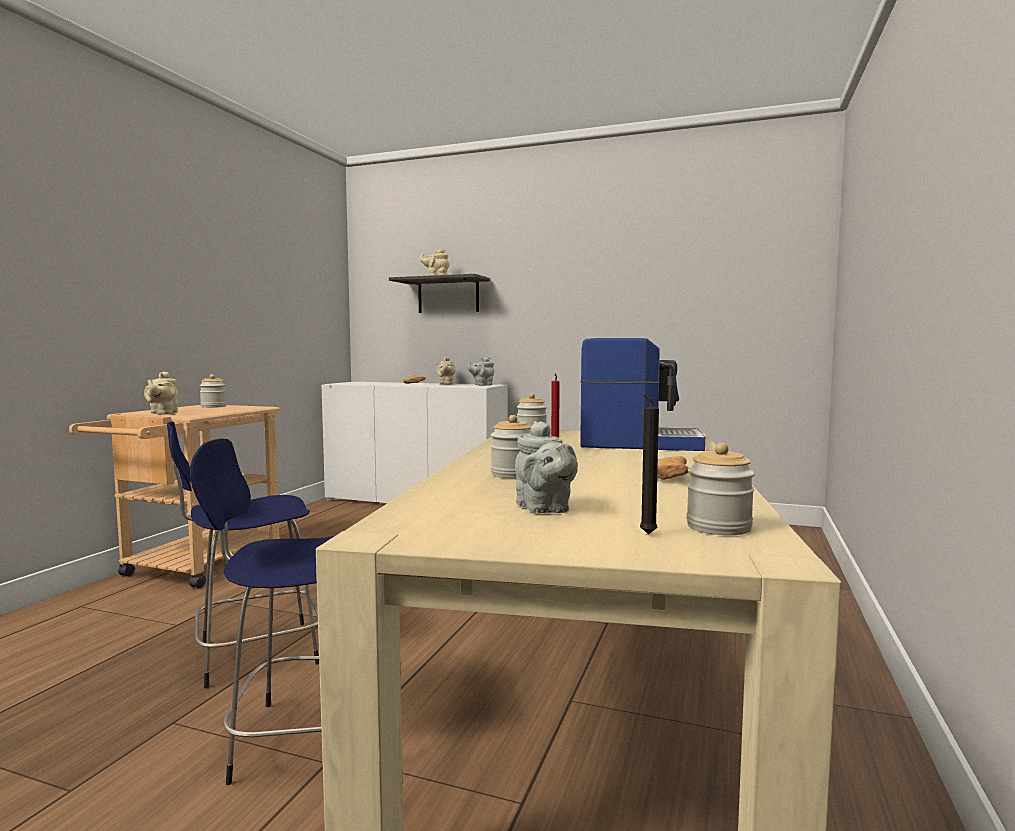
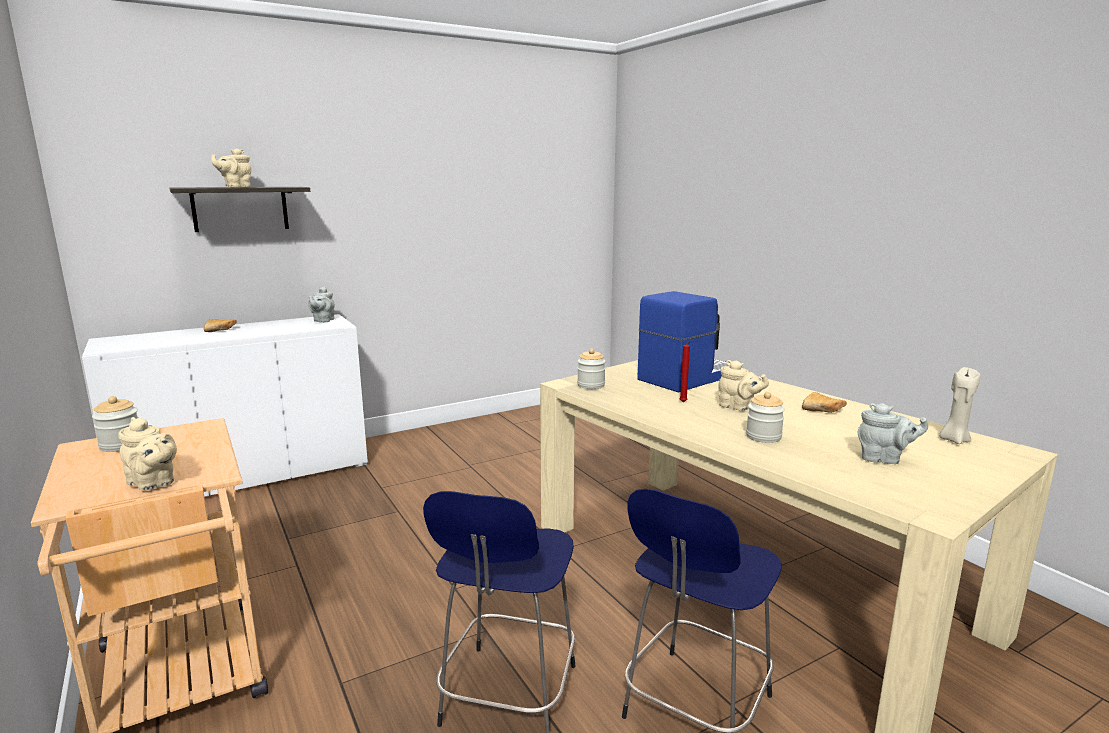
camera: 50 degrees left, 10 degrees up
beige teapot [436,357,456,384] -> beige teapot moved to [718,360,769,411]
black candle [640,394,659,534] -> none
jar [686,443,755,535] -> beige candle [939,367,980,444]

